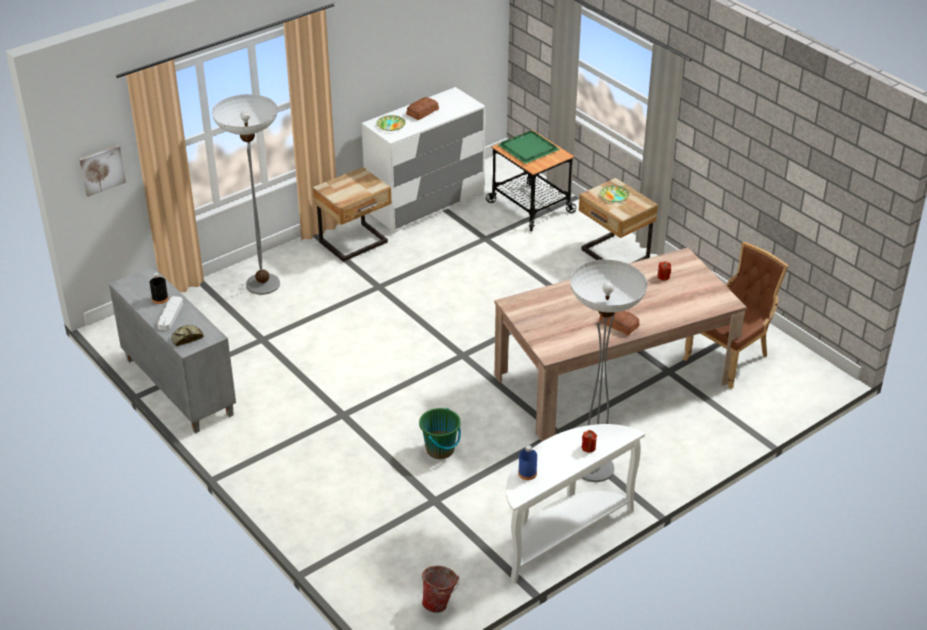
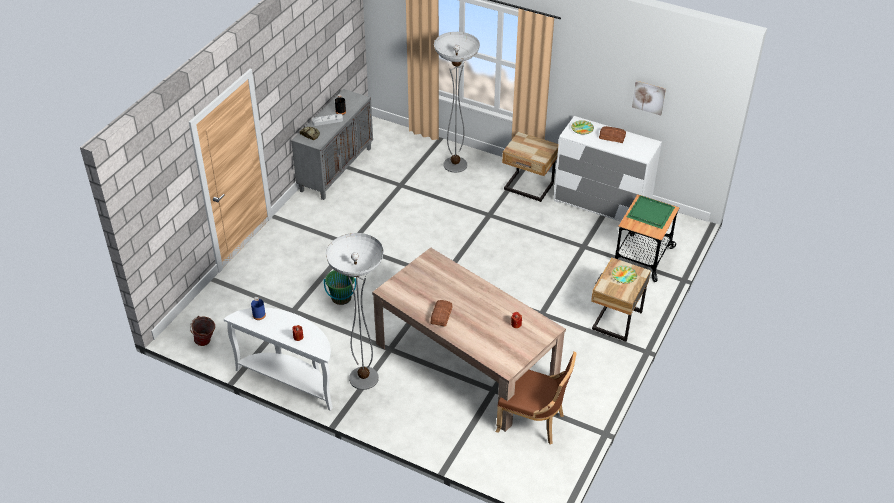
camera: 65 degrees right, 5 degrees up
picture [79,145,126,197] -> picture moved to [632,81,666,116]

